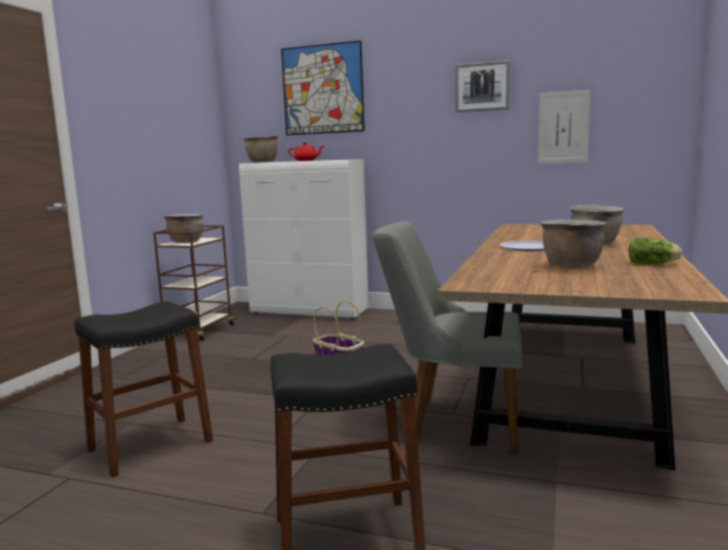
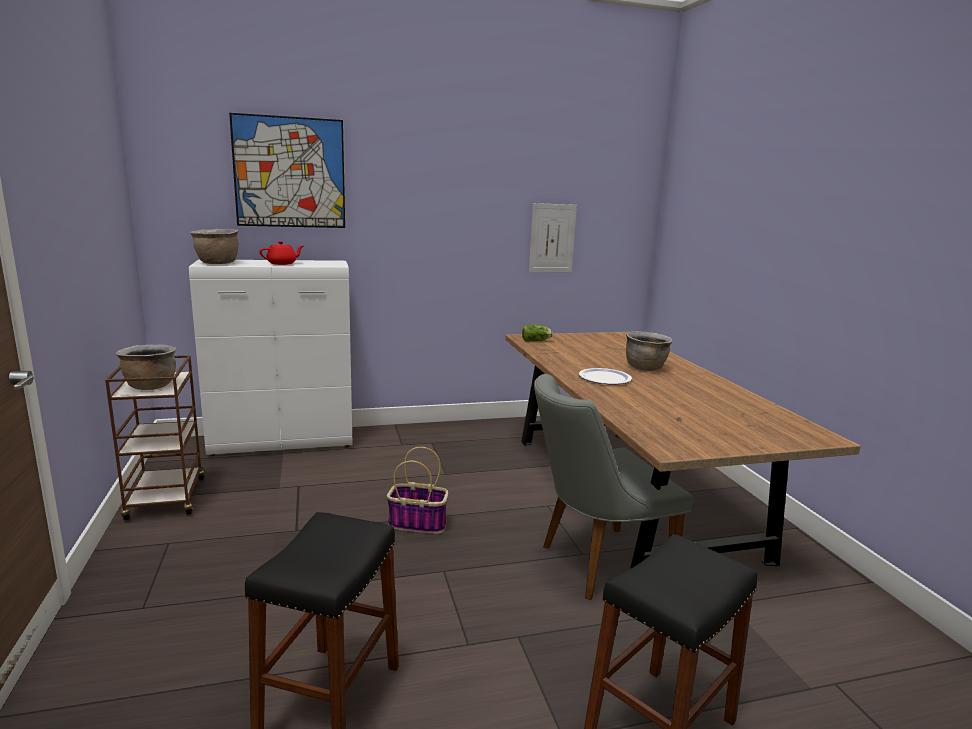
camera: 35 degrees left, 5 degrees up
picture [455,60,510,112] -> none
brown cooking pot [540,219,606,269] -> none
lettuce [628,238,682,264] -> lettuce moved to [522,325,553,342]

